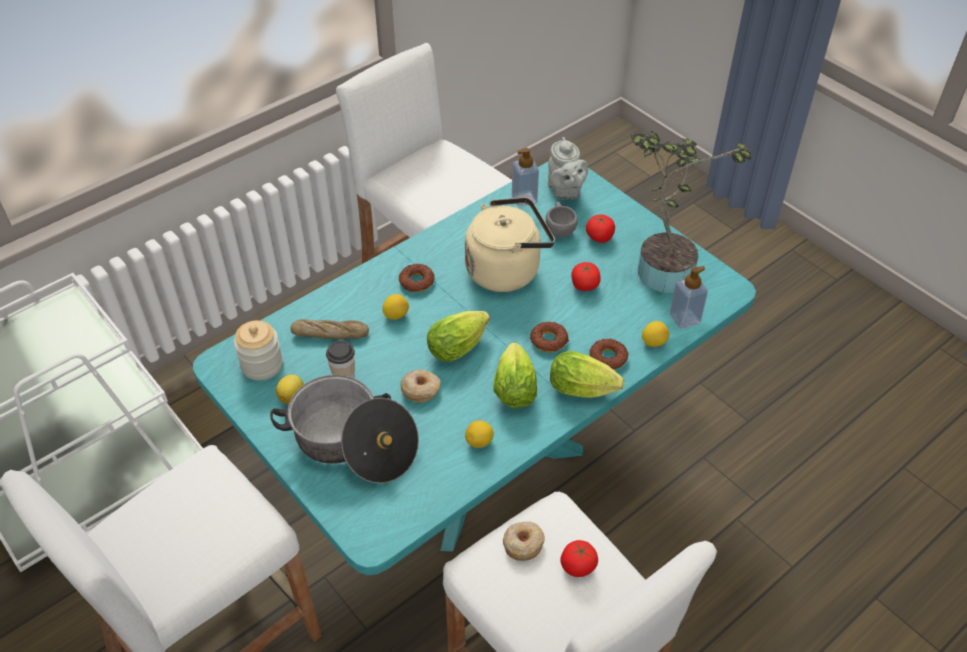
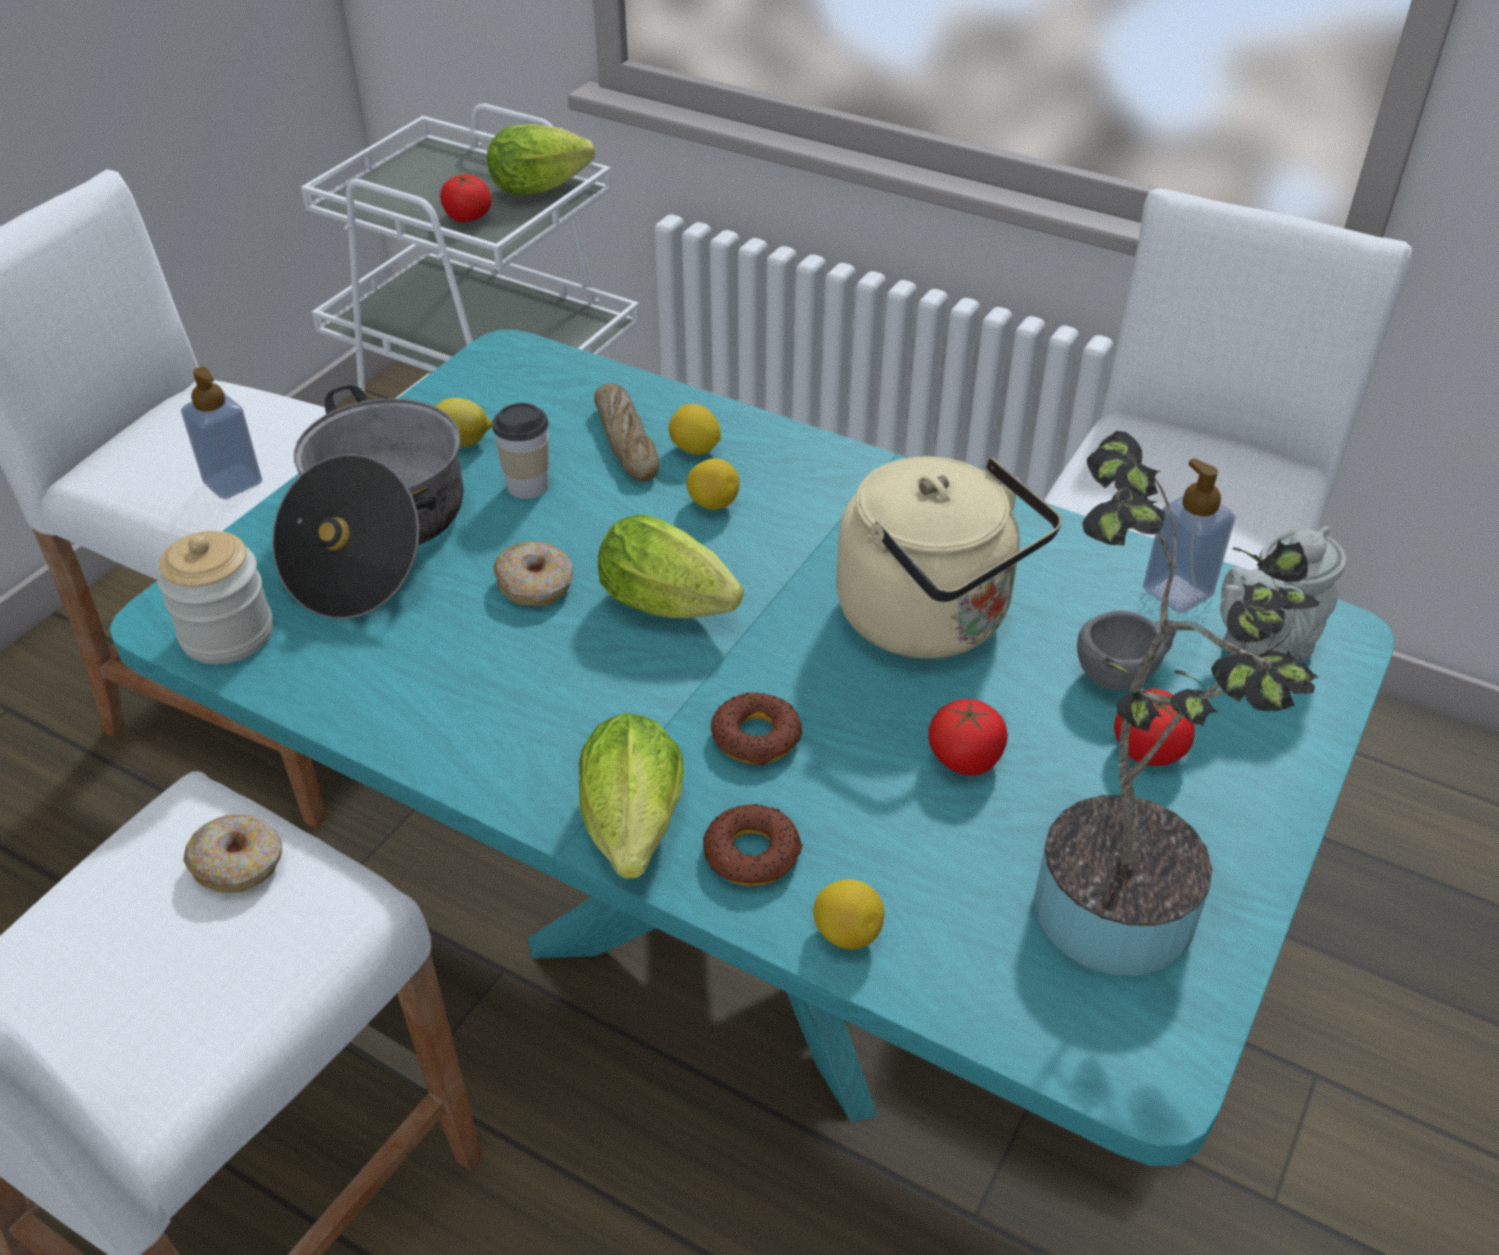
camera: 70 degrees right, 5 degrees down
jar [234,320,283,380] -> jar moved to [157,531,273,664]
donut [399,263,435,292] -> none
lemon [465,421,494,448] -> lemon moved to [669,404,721,455]
lettuce [493,343,537,408] -> lettuce moved to [487,124,595,195]
tomato [560,540,598,577] -> tomato moved to [440,174,491,223]
soap dispenser [670,266,708,329] -> soap dispenser moved to [181,367,262,499]

